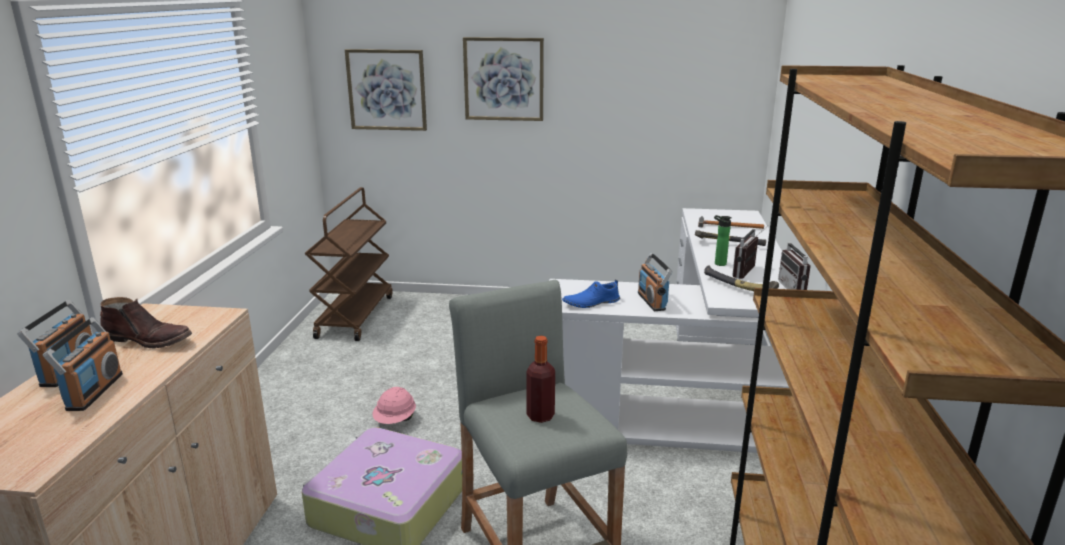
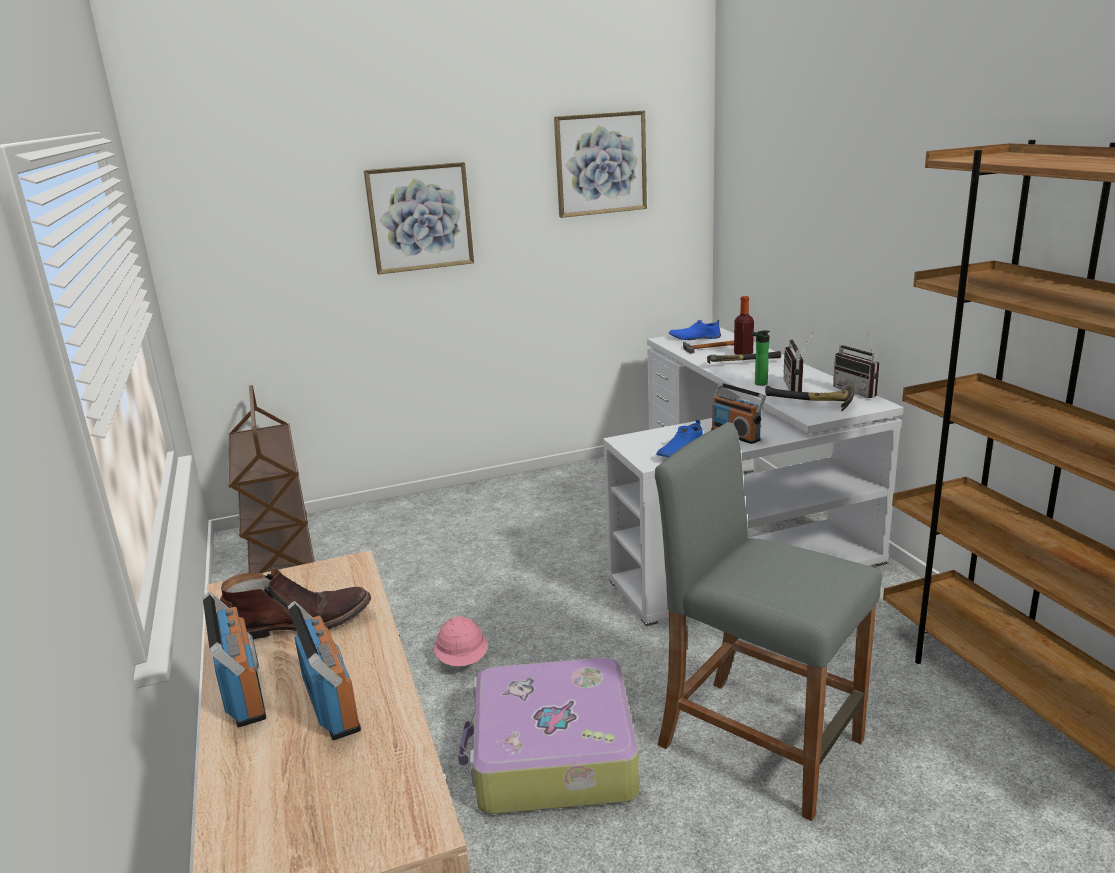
camera: 25 degrees left, 0 degrees up
picture [345,49,427,131] -> picture moved to [554,111,647,218]
bottle [526,336,555,423] -> bottle moved to [734,296,754,355]
none -> blue shoe [669,320,721,340]

